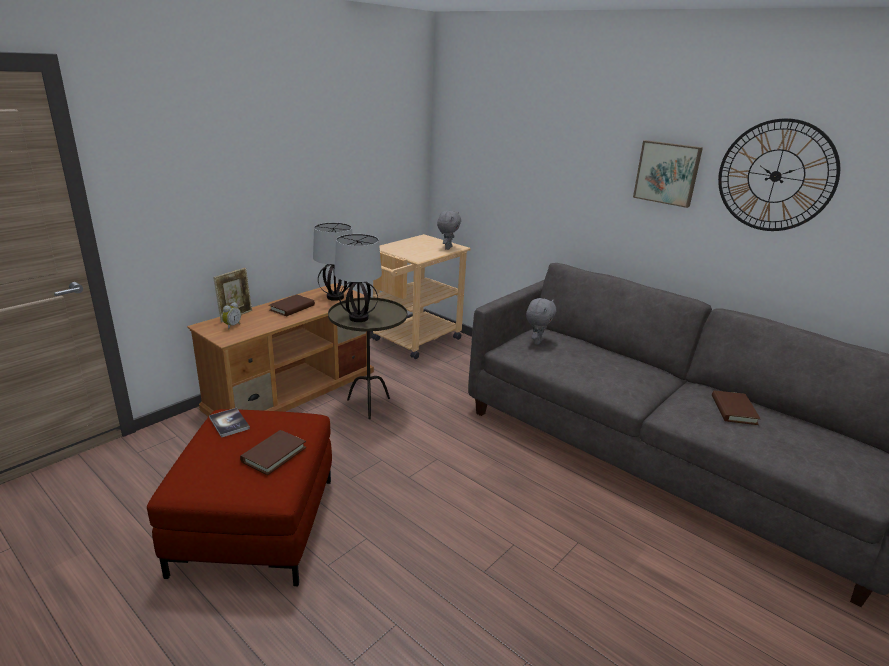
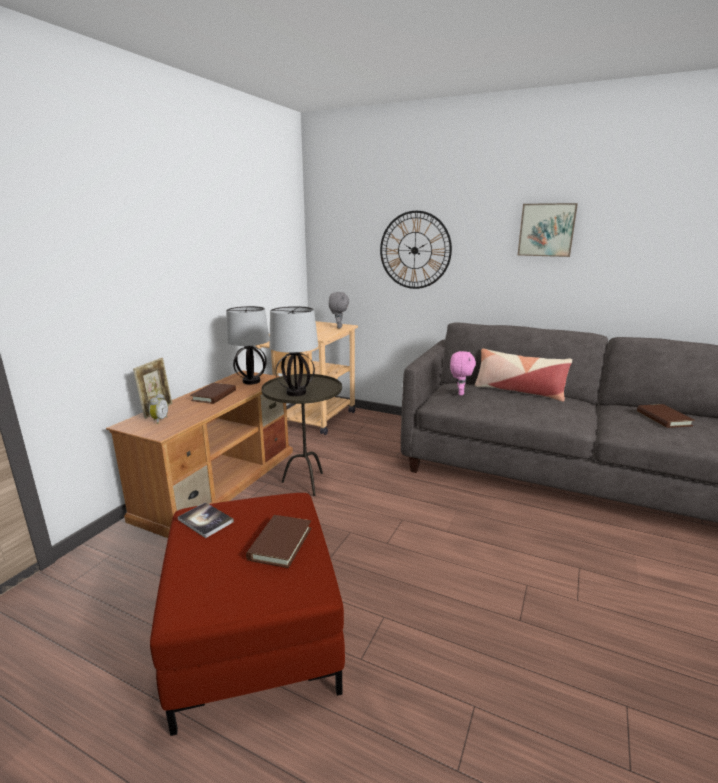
camera: 15 degrees left, 5 degrees down
grey plush toy [526,298,556,345] -> pink plush toy [450,351,476,395]
wall clock [718,118,840,231] -> wall clock moved to [380,211,452,289]
none -> pillow [475,348,572,402]

